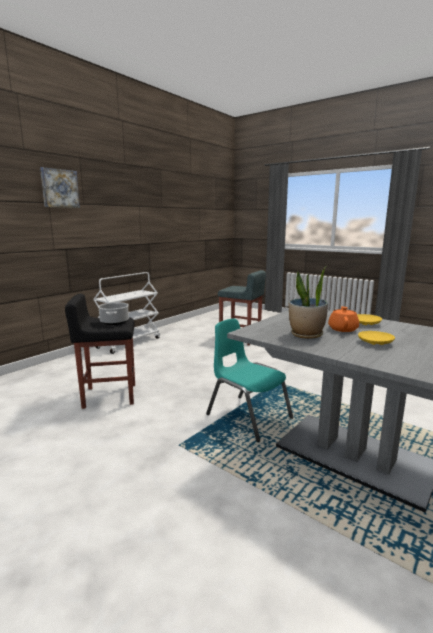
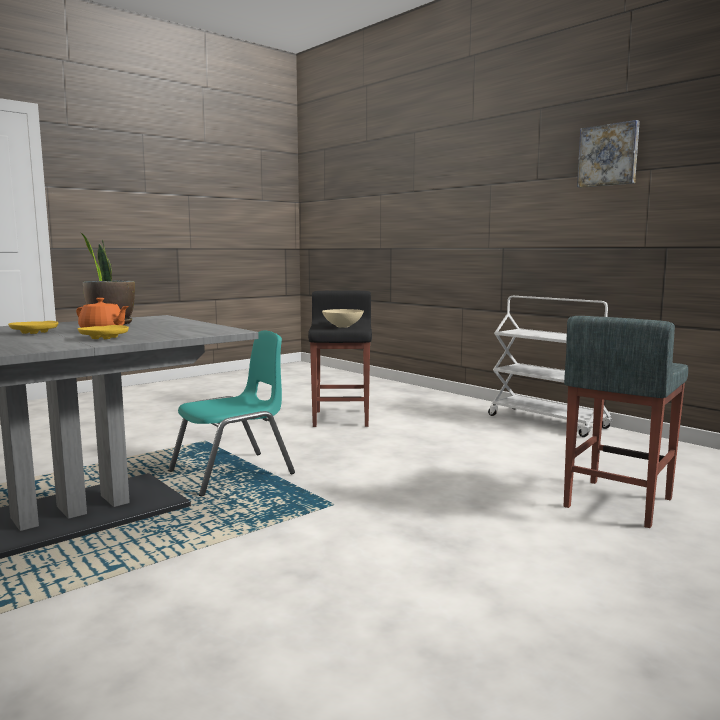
camera: 100 degrees right, 5 degrees down
picture [40,167,80,208] -> picture moved to [577,120,640,188]
cooking pot [98,302,129,325] -> beige bowl [322,309,364,327]

